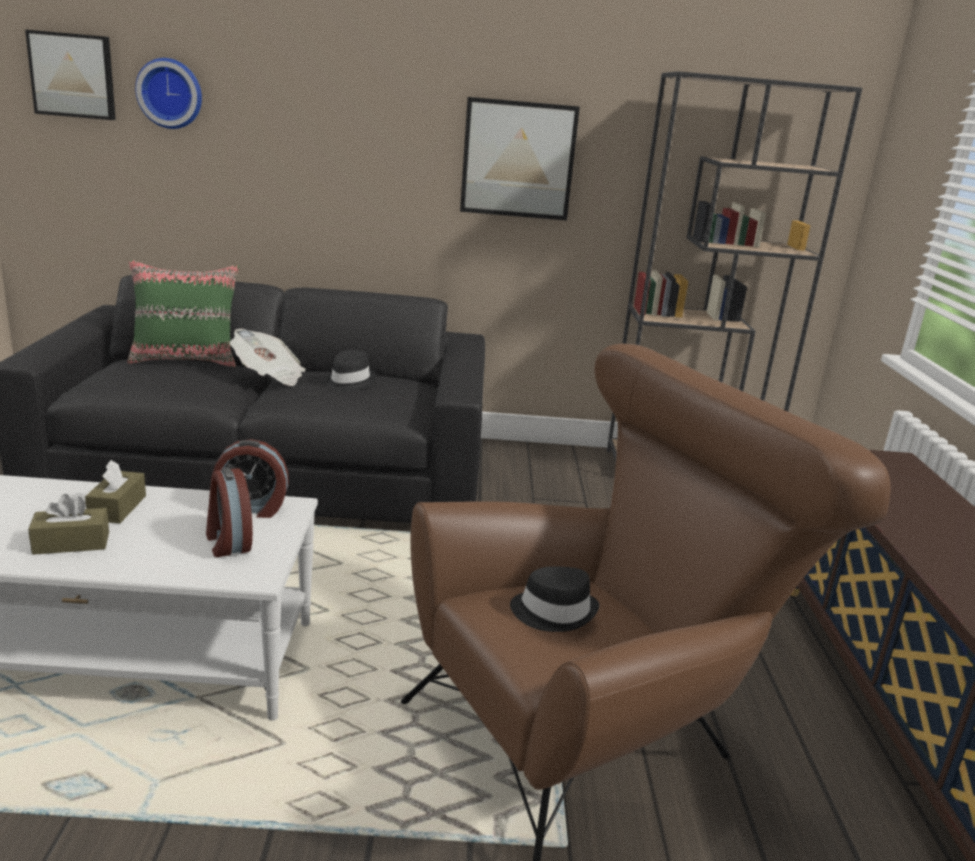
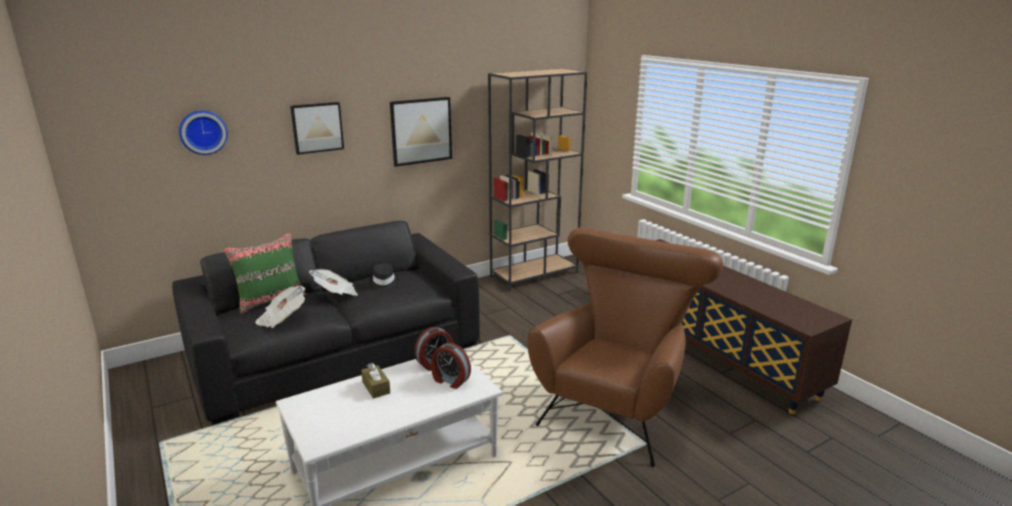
camera: 30 degrees left, 0 degrees up
picture [25,30,116,120] -> picture moved to [290,102,344,155]
brown tissue box [28,494,109,555] -> none
black hat [510,566,599,632] -> none
none -> newspaper [255,286,305,328]

